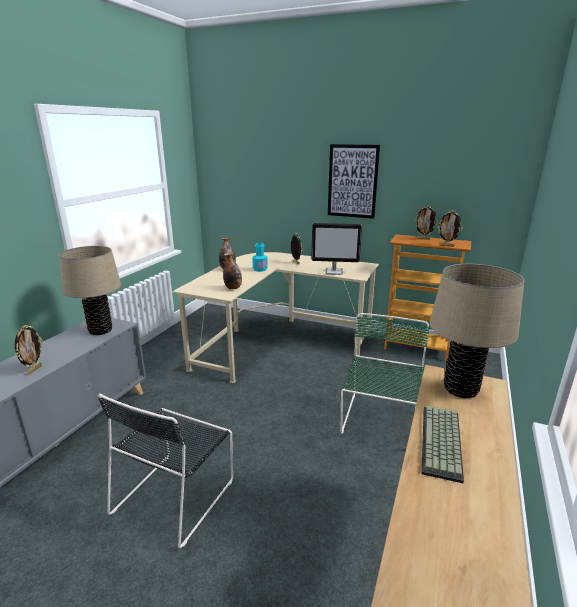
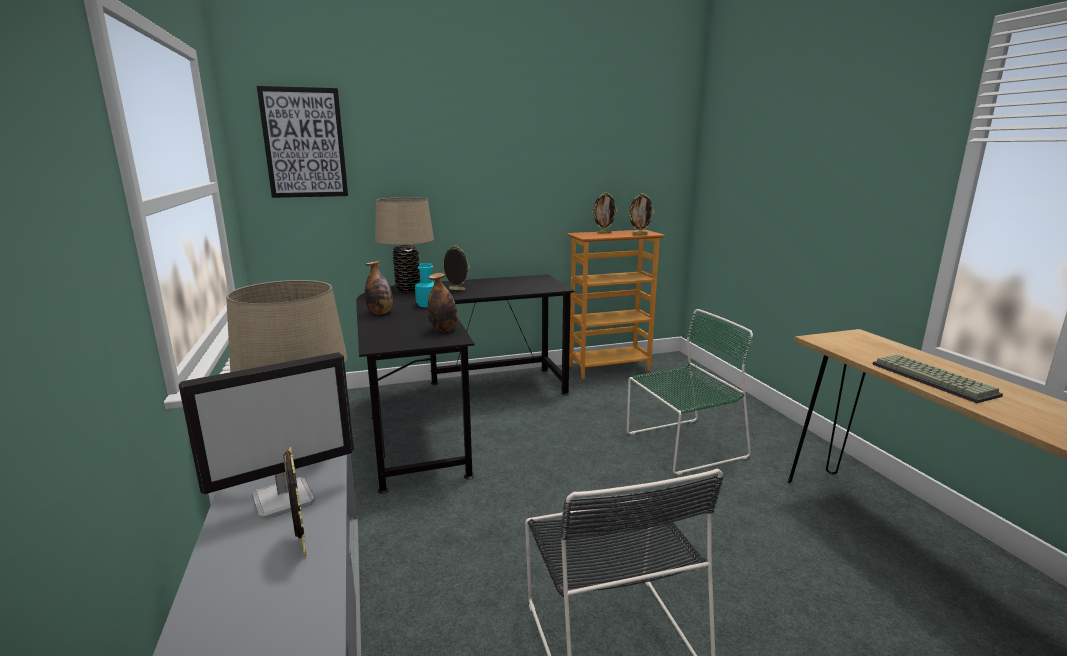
camera: 40 degrees left, 5 degrees down
beige desk [172,252,379,383] -> black desk [356,274,575,494]
monitor [311,223,362,275] -> monitor moved to [179,352,354,519]
picture [328,144,380,219] -> picture moved to [257,86,348,198]
green chair [340,313,429,434] -> green chair turned 90 degrees clockwise [627,309,753,475]
beige table lamp [430,264,524,398] -> beige table lamp moved to [375,197,434,292]

